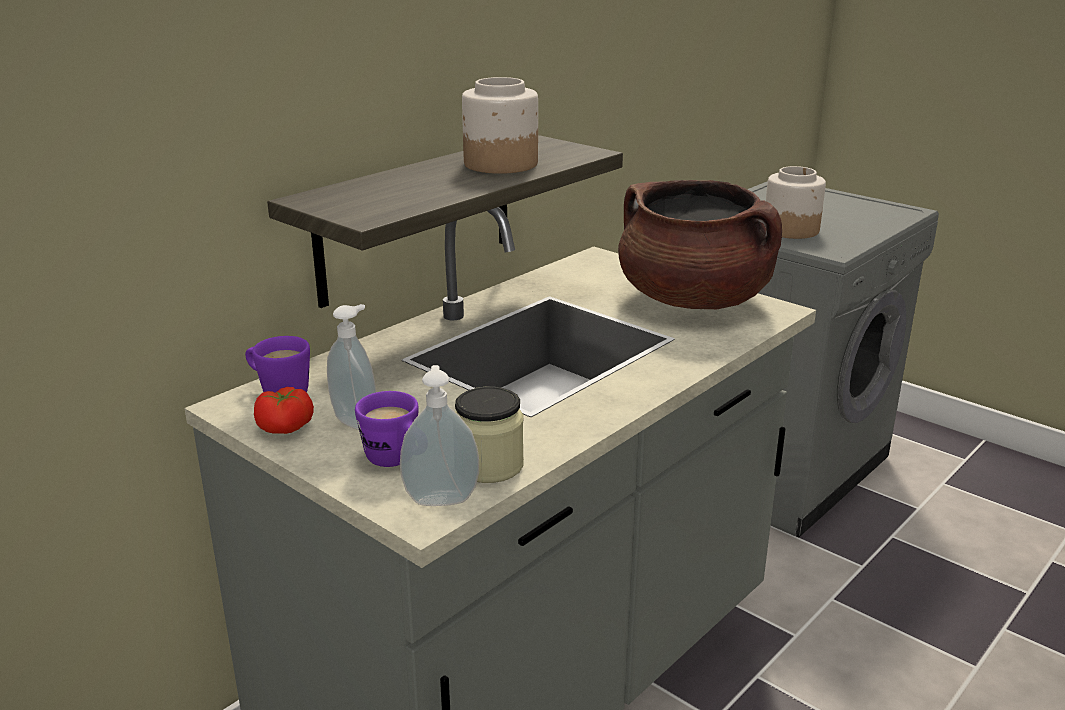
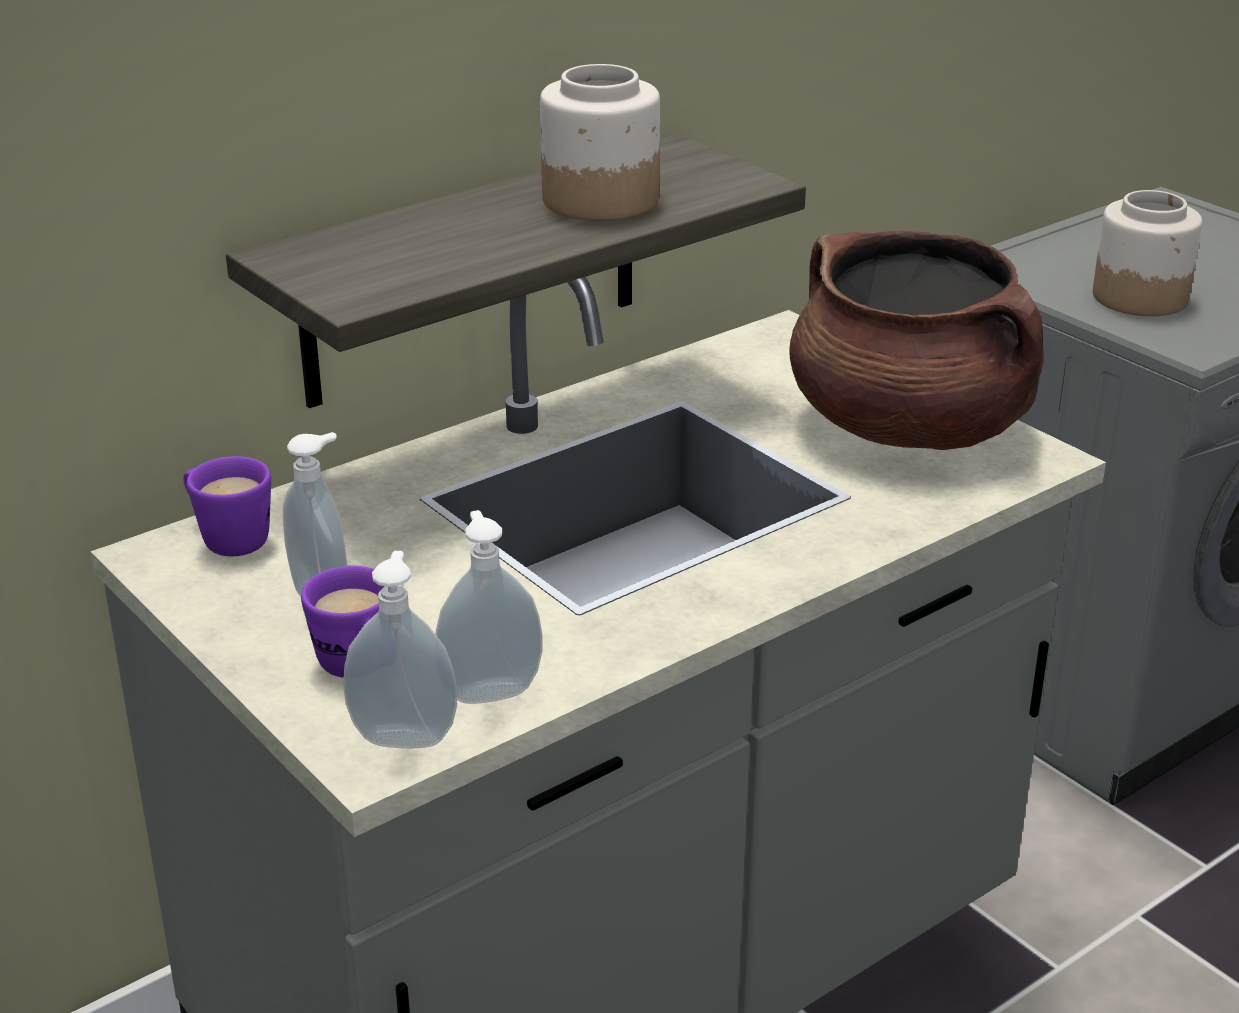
camera: 10 degrees right, 5 degrees up
tomato [254,387,314,434] -> none
jar [455,387,524,483] -> soap dispenser [435,510,542,704]

